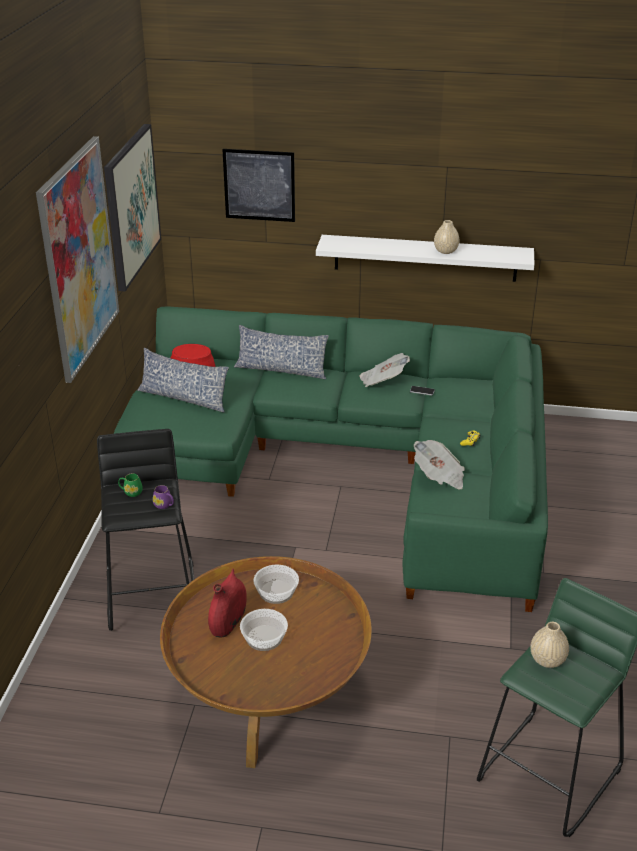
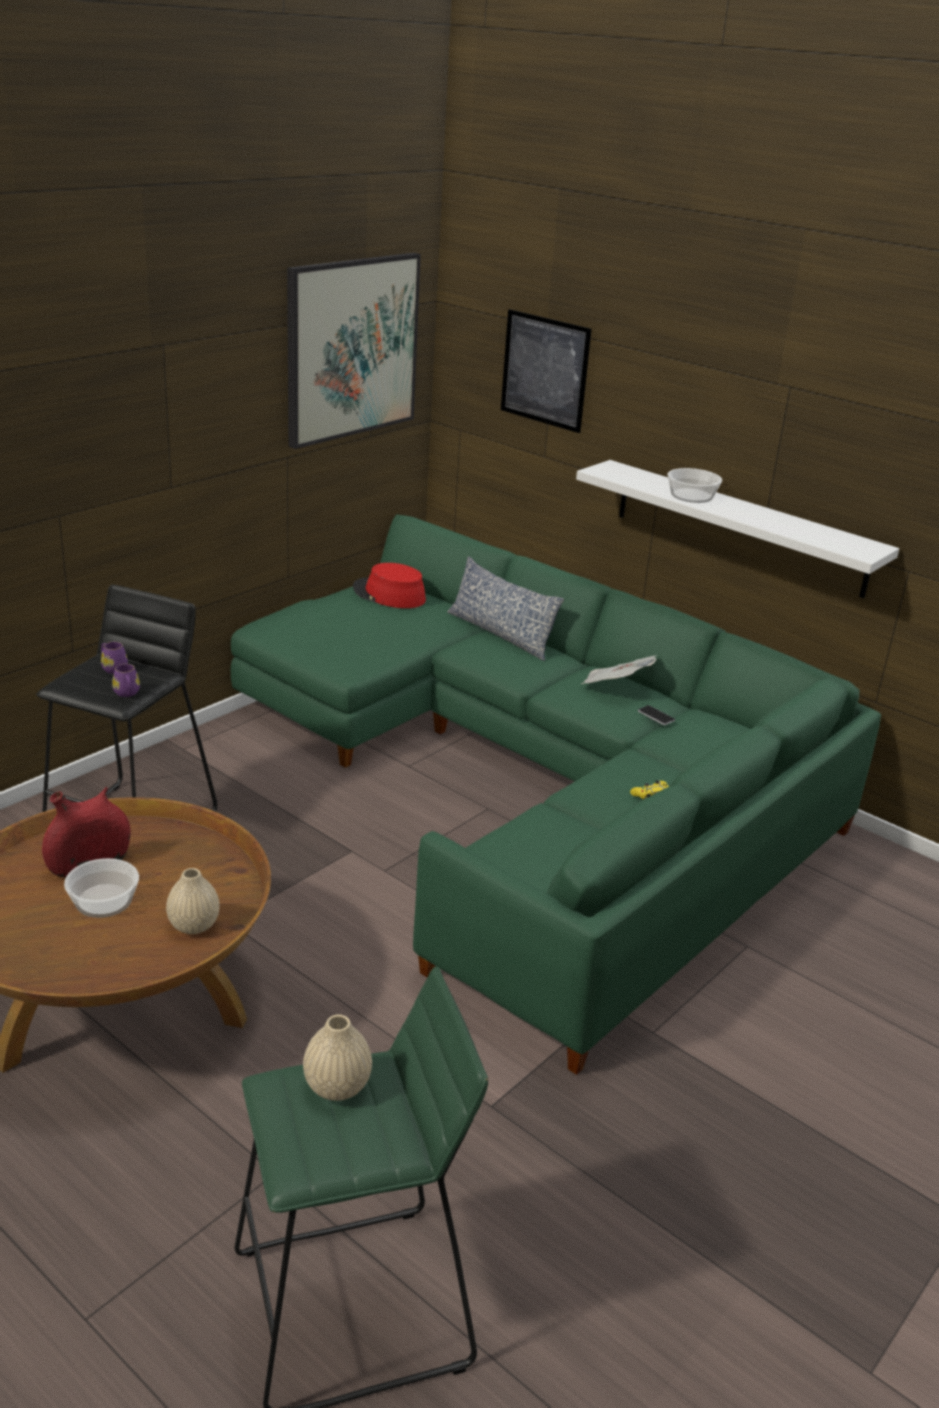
camera: 30 degrees right, 5 degrees down
picture [36,136,119,383] -> none
green mug [118,473,143,497] -> purple mug [101,642,128,674]
pillow [137,348,229,413] -> none
bowl [253,565,299,604] -> bowl moved to [667,468,722,503]
newspaper [414,440,465,489] -> none
beige vase [434,220,460,254] -> beige vase moved to [166,868,220,934]

